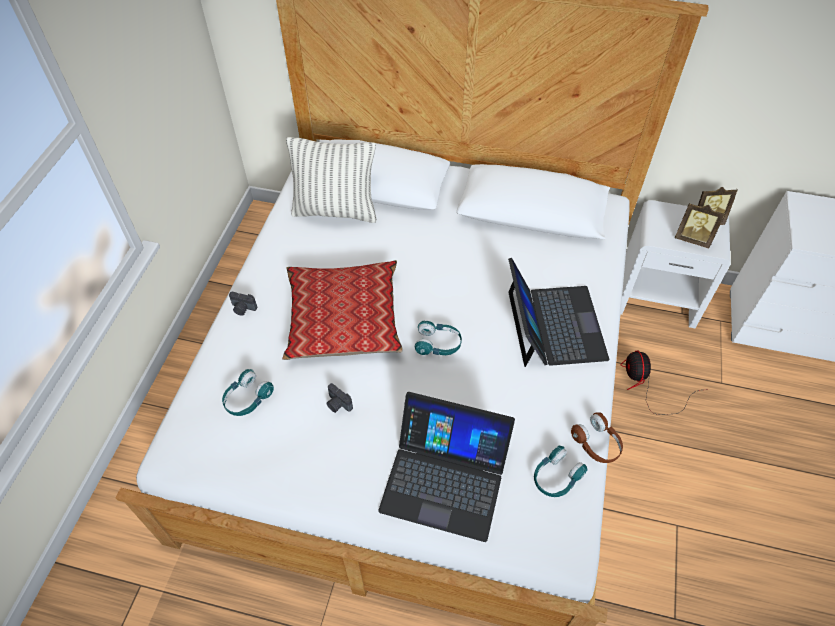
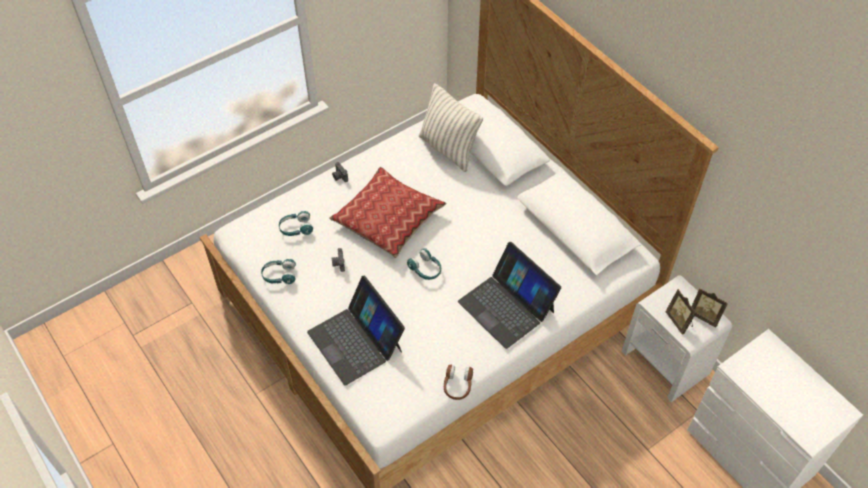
camera: 40 degrees right, 0 degrees up
laptop [508,258,609,367] -> laptop turned 105 degrees clockwise [458,242,561,349]
turquoise headphones [534,446,588,497] -> turquoise headphones moved to [261,259,296,284]
fan [621,350,700,415] -> none

